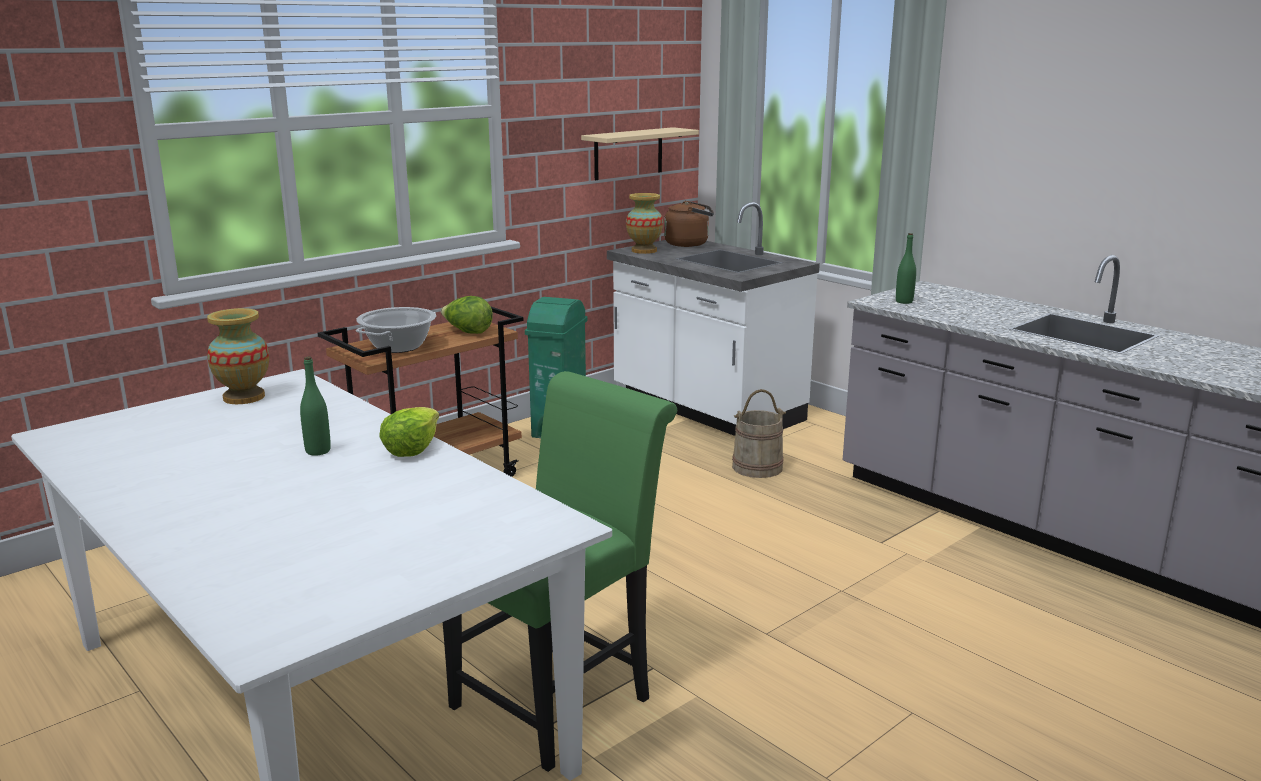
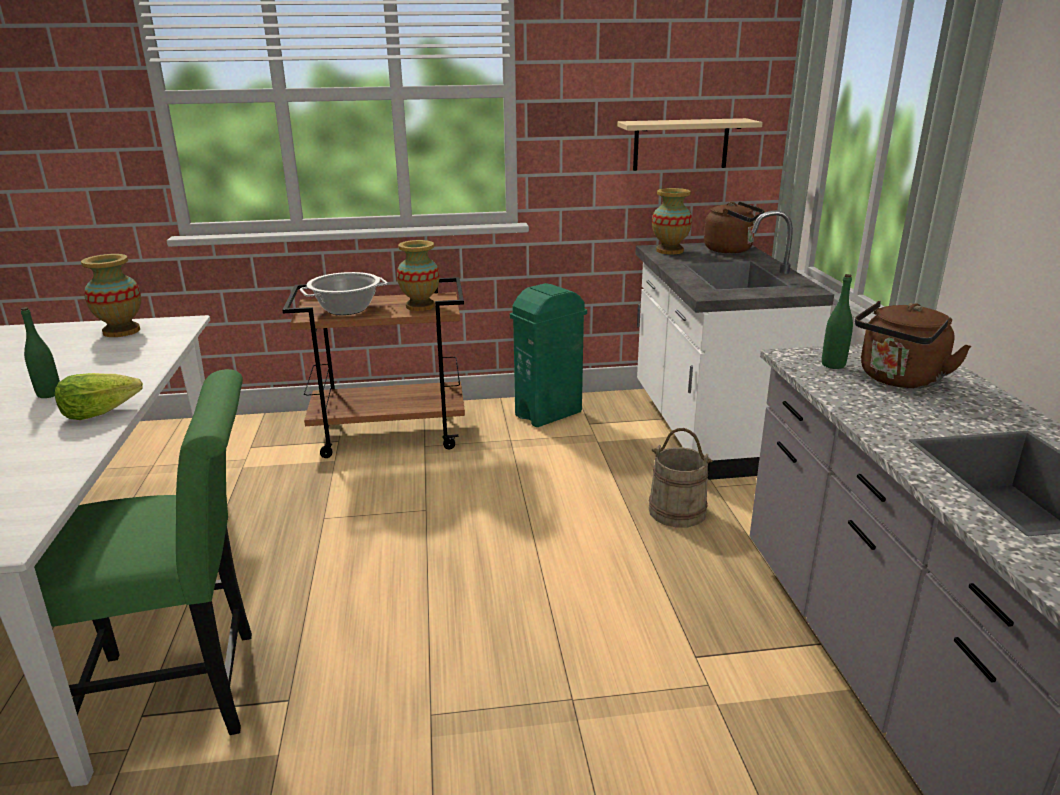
camera: 35 degrees right, 5 degrees up
lettuce [441,296,493,334] -> vase [397,240,440,311]
none -> brown kettle [855,301,971,388]

